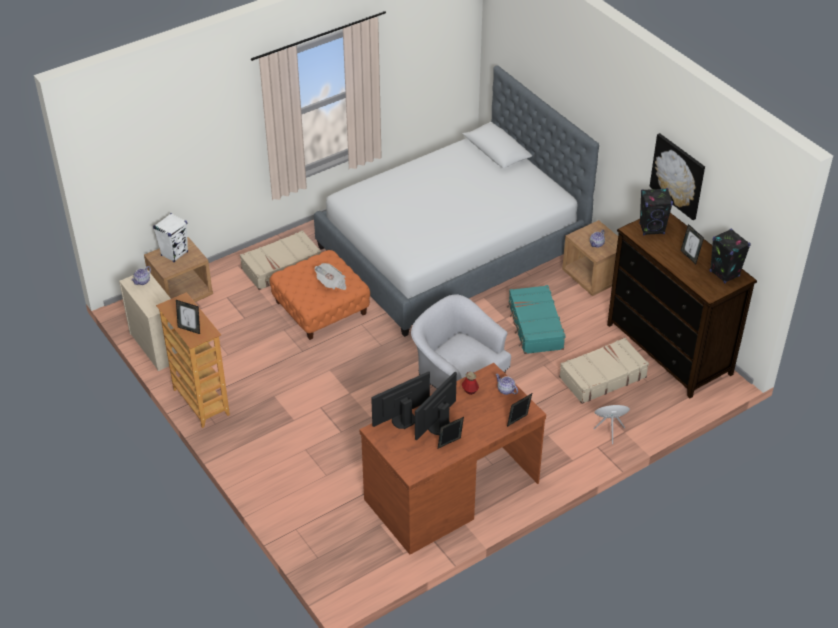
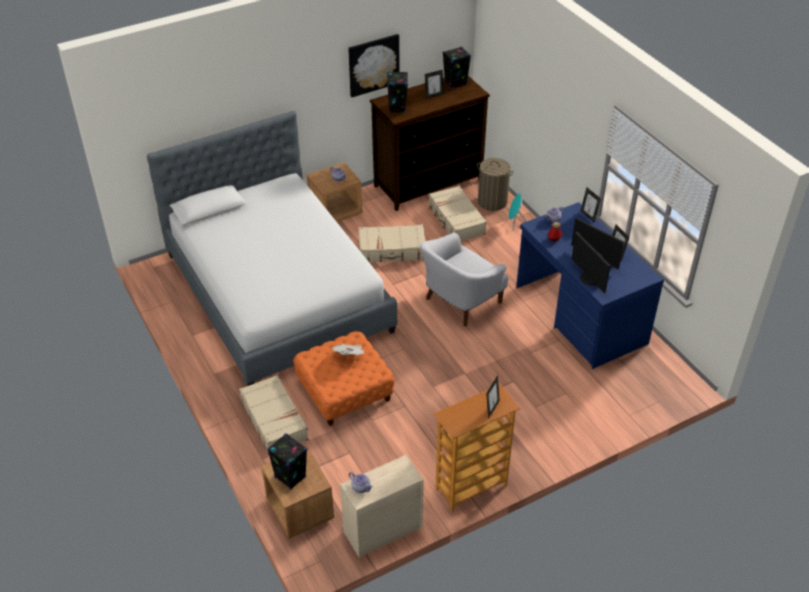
camera: 85 degrees left, 0 degrees up
white speaker [153,213,188,262] -> black speaker [267,433,307,490]
brown desk [360,363,546,554] -> blue desk [516,202,664,369]
turquoise suitcase [507,285,566,354] -> beige suitcase [358,224,425,263]
none -> laundry basket [477,158,514,211]

